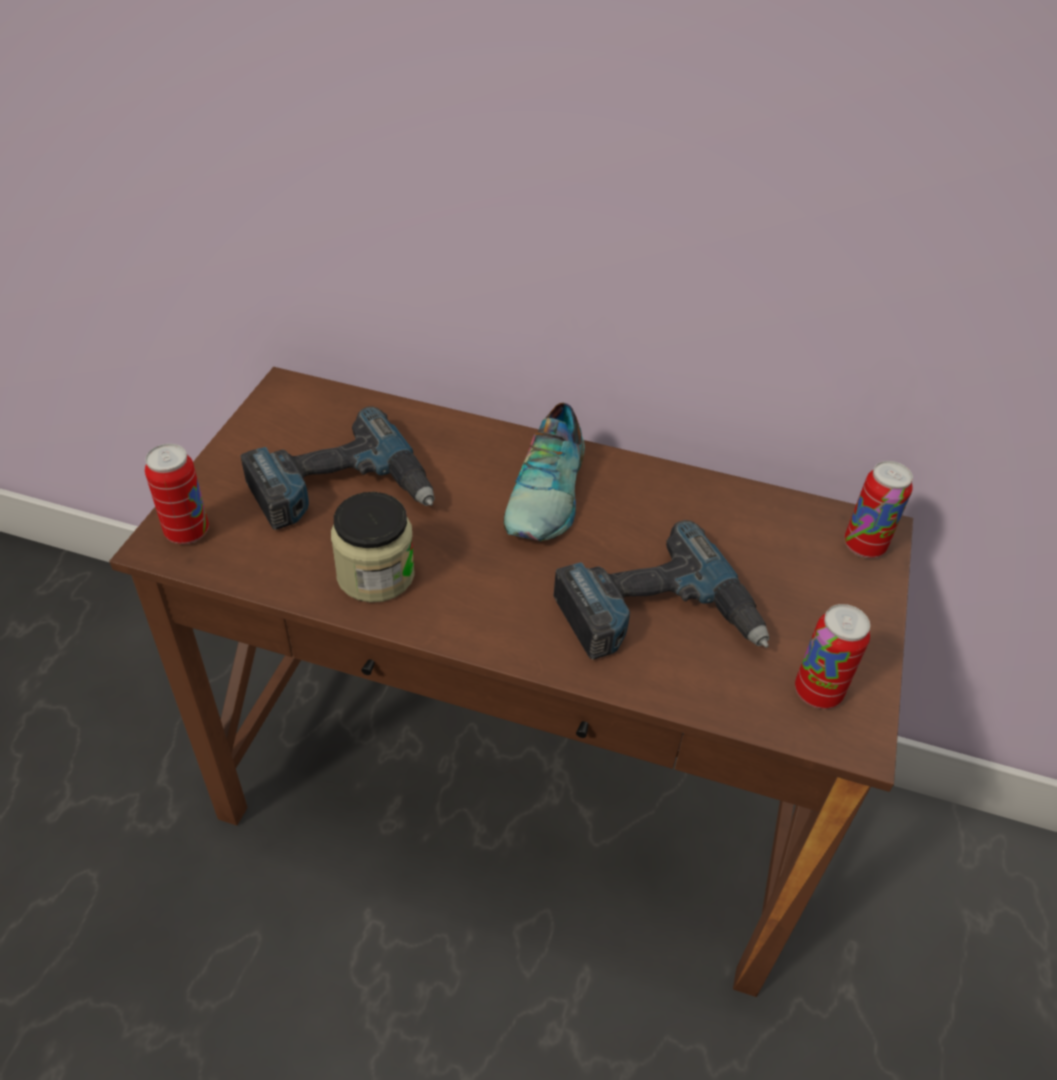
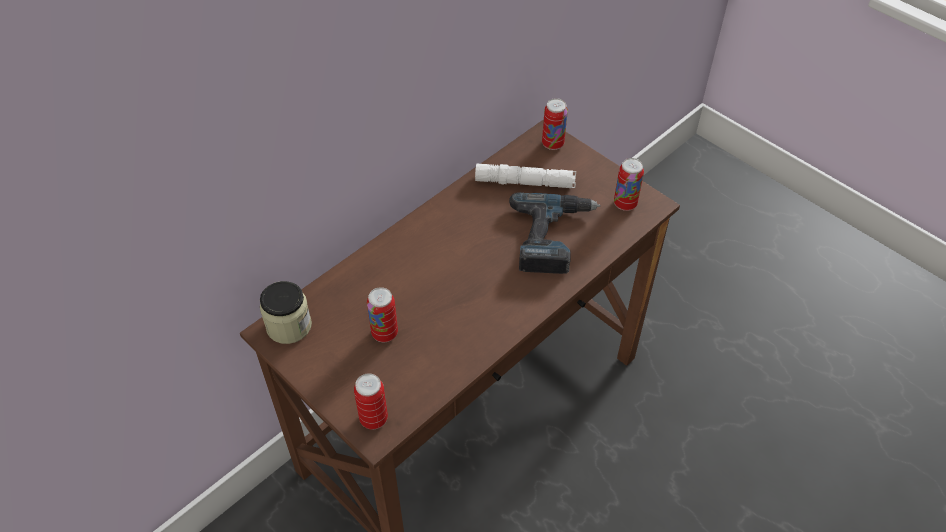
camera: 60 degrees left, 5 degrees up
power drill [241,406,435,530] -> can [367,287,398,342]
jar [331,492,415,603] -> jar moved to [260,281,312,344]
shoe [504,403,585,541] -> none
none -> white flashlight [475,163,576,188]

